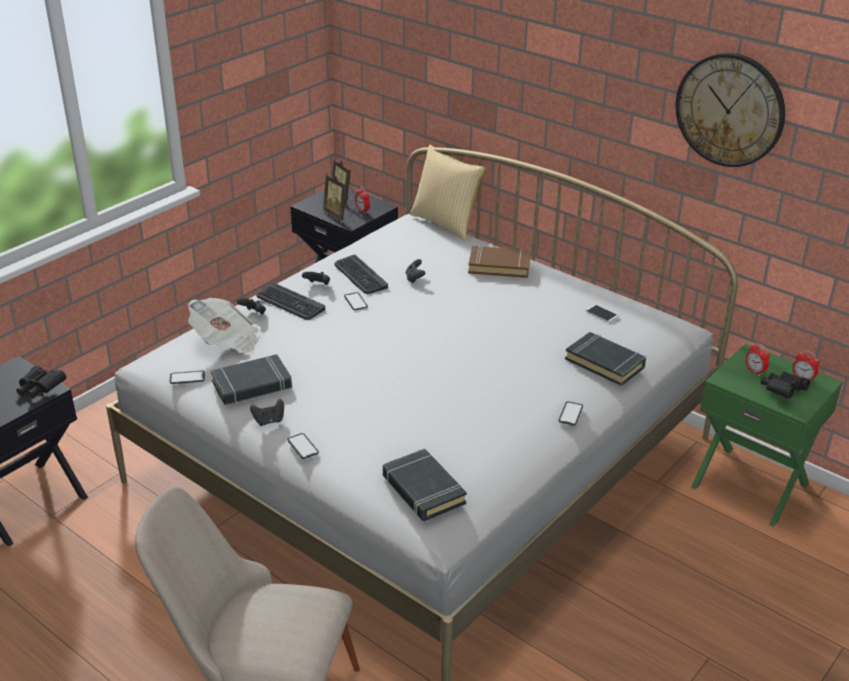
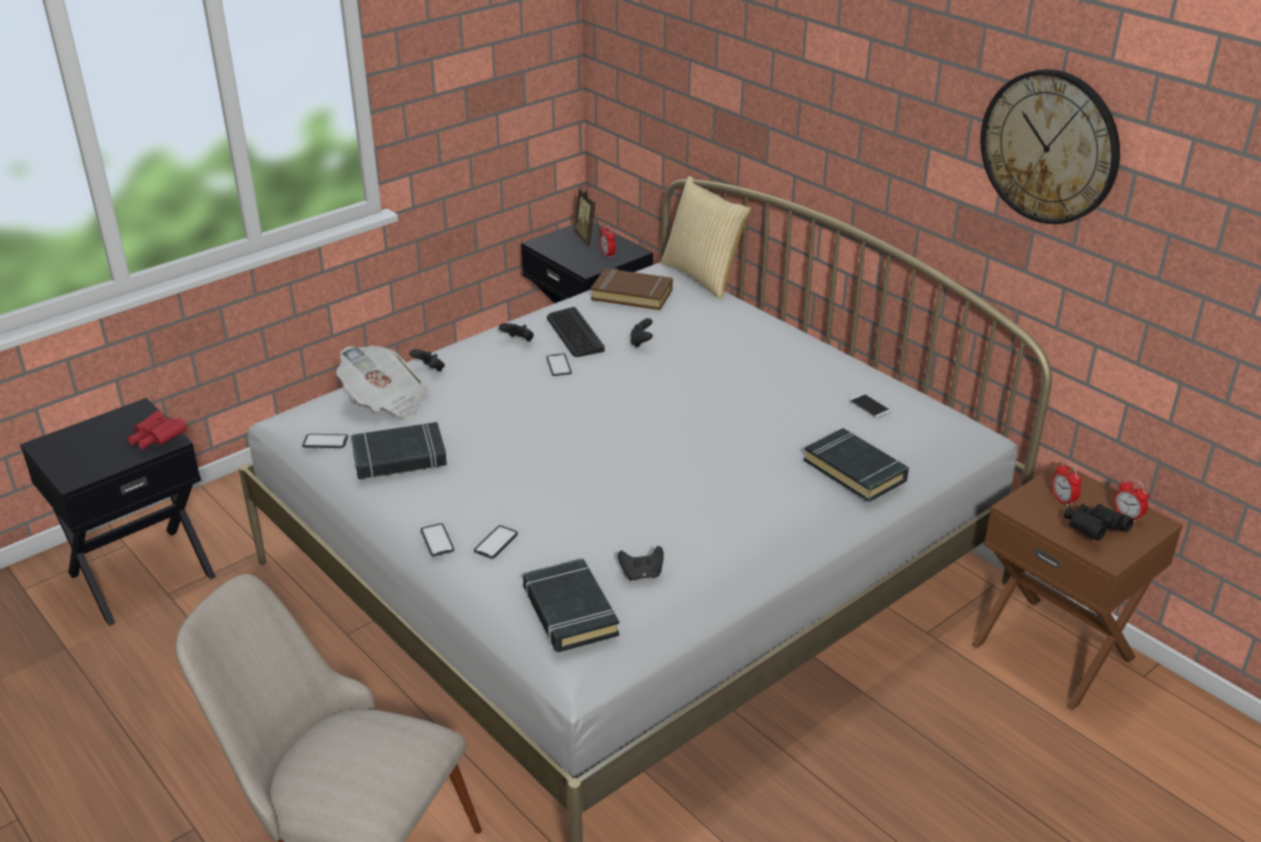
camera: 10 degrees right, 0 degrees up
black binoculars [16,365,66,398] -> red binoculars [127,411,187,450]
black game controller [250,399,284,426] -> black game controller moved to [618,546,664,581]
keyboard [256,283,325,320] -> none
picture frame [323,174,351,221] -> none
brown book [468,245,530,278] -> brown book moved to [591,268,673,310]
phone [558,401,583,426] -> phone moved to [474,525,518,559]
green nightstand [691,343,843,527] -> brown nightstand [971,462,1183,710]

